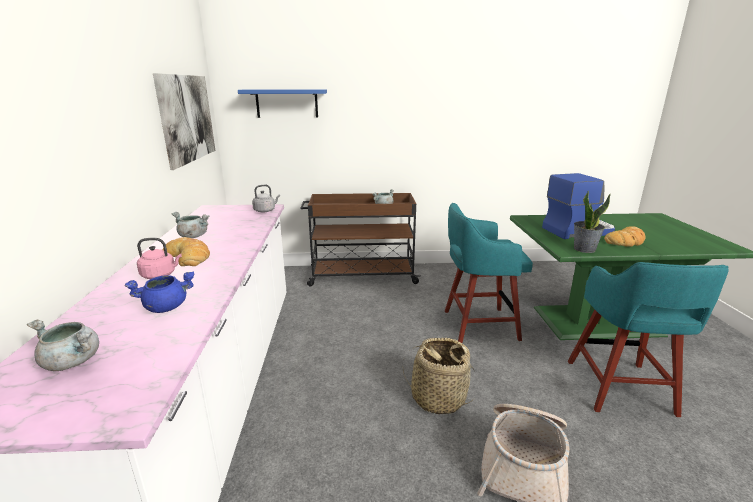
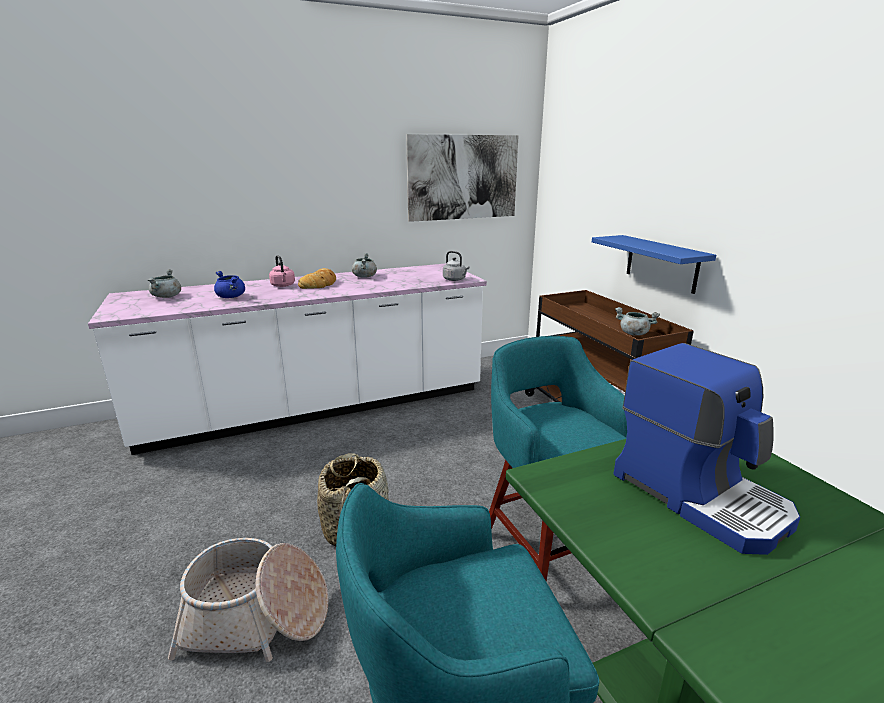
camera: 70 degrees right, 0 degrees up
blue shelf [238,89,327,118] -> blue shelf moved to [592,235,716,294]
potted plant [574,191,611,253] -> none
bread [604,226,646,247] -> none

